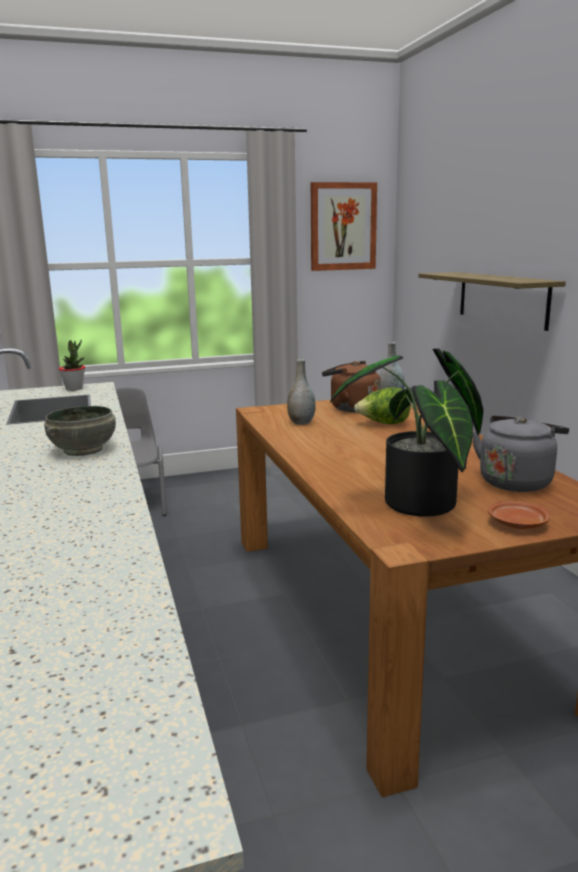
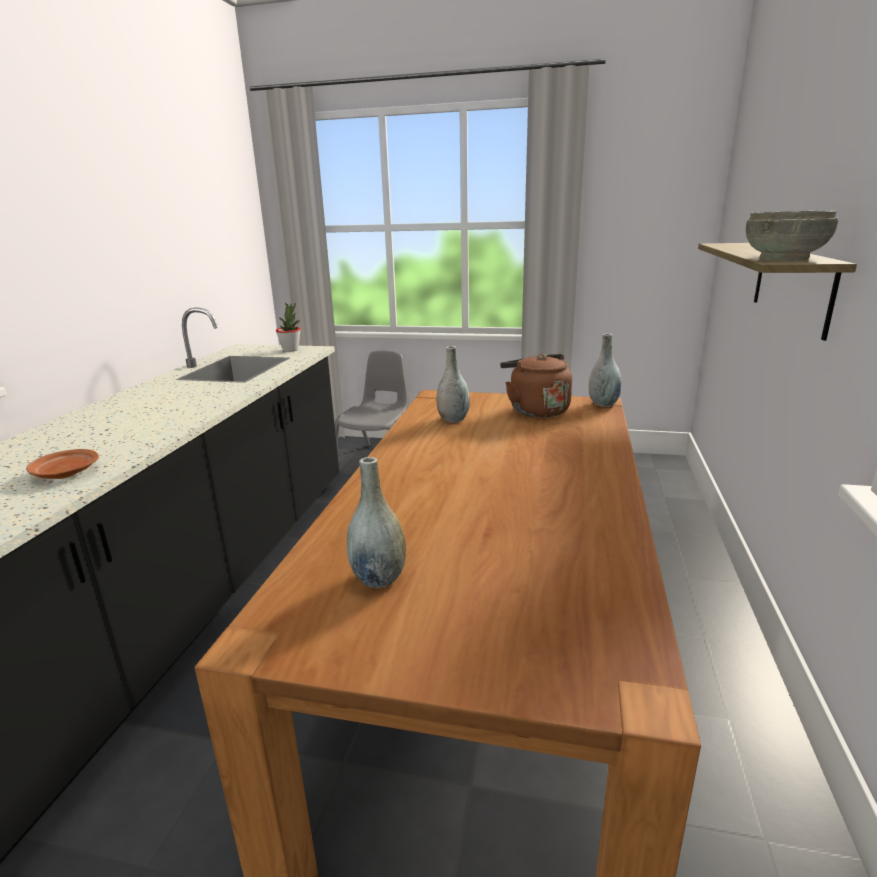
camera: 30 degrees right, 5 degrees up
grey bowl [44,406,116,456] -> grey bowl moved to [746,210,838,260]
picture [311,182,377,271] -> none
potted plant [330,348,484,517] -> grey vase [347,457,406,588]
lettuce [354,387,410,424] -> none
grey kettle [472,415,569,492] -> none
brown plate [488,501,550,529] -> brown plate moved to [26,449,99,479]

